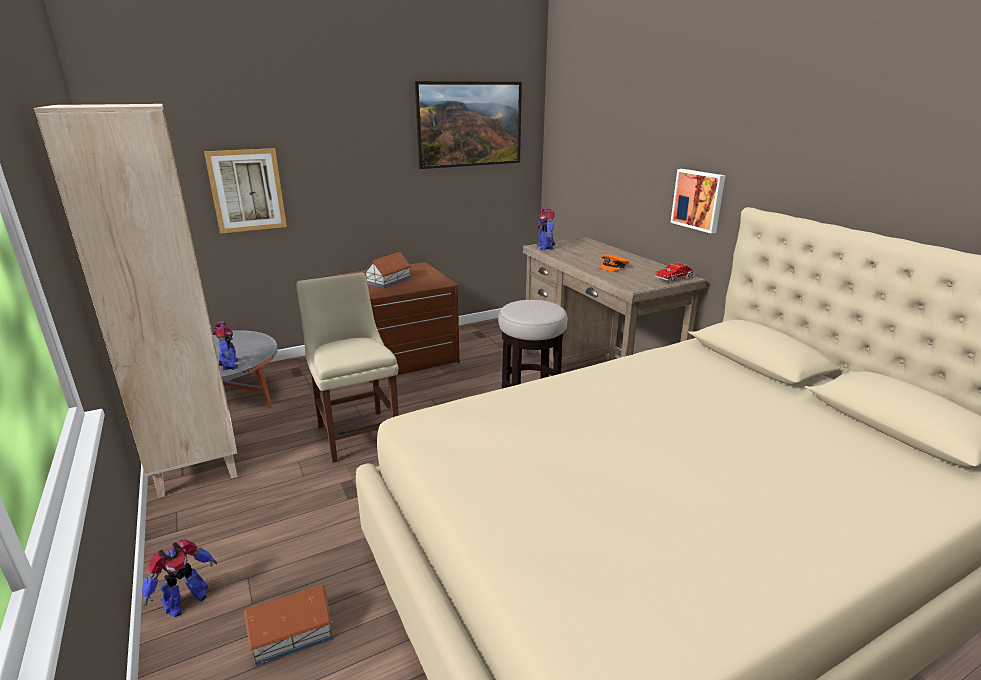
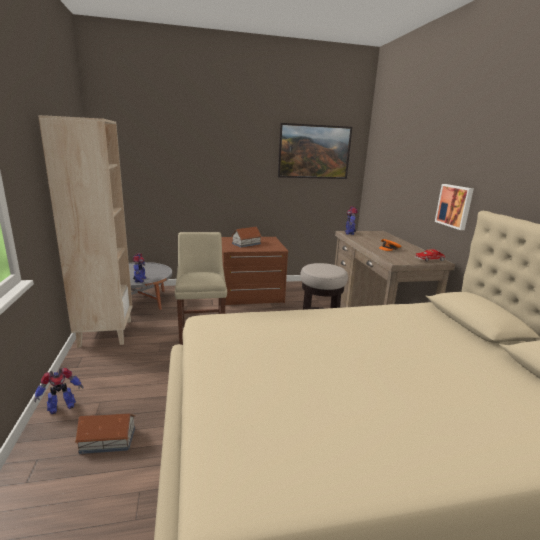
camera: 15 degrees right, 5 degrees down
picture [204,148,287,234] -> none

